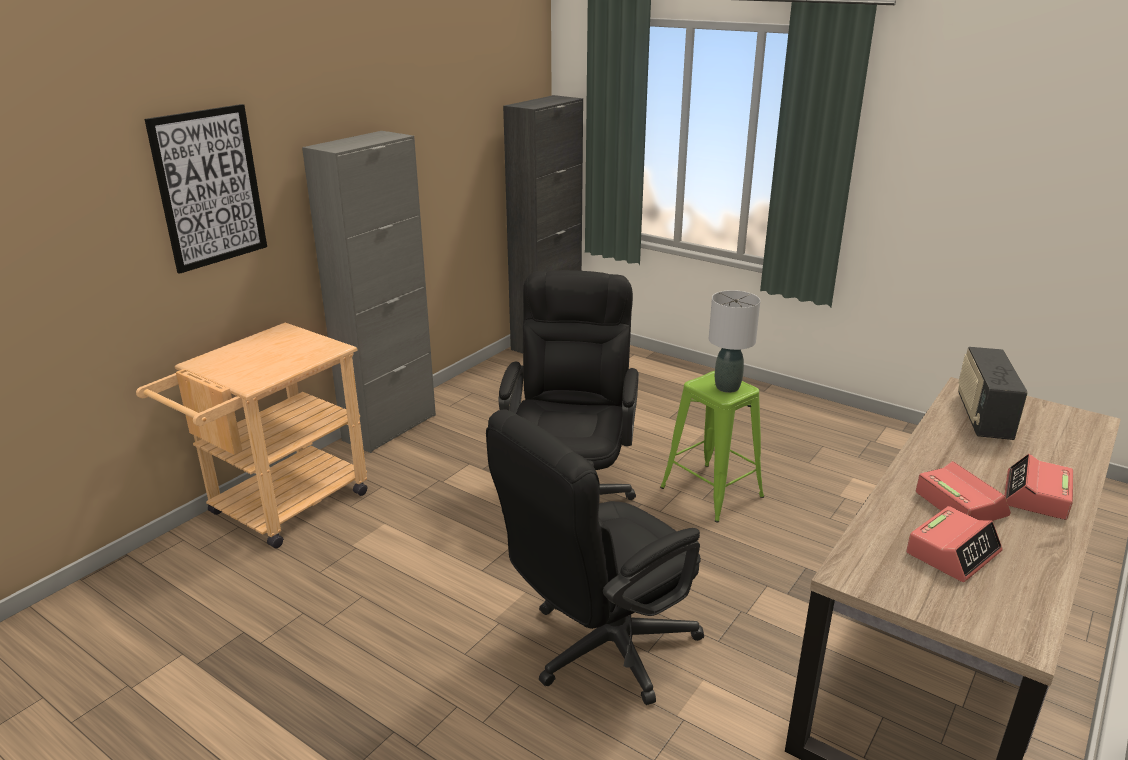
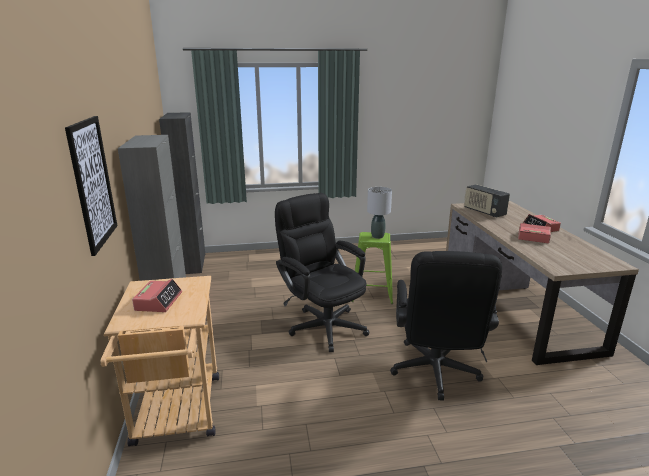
camera: 45 degrees left, 5 degrees down
alarm clock [906,506,1003,582] -> alarm clock moved to [132,279,182,312]

